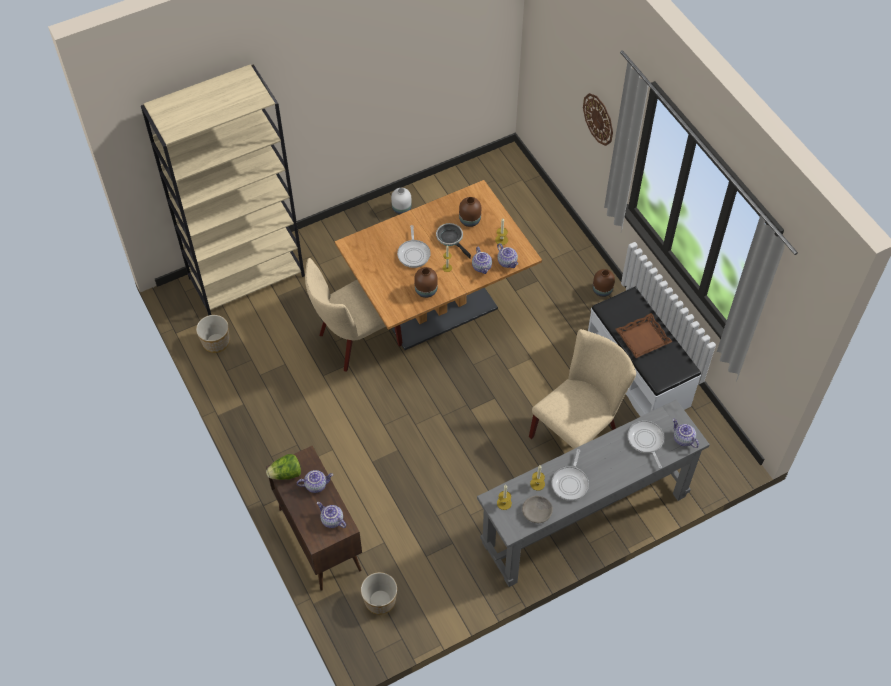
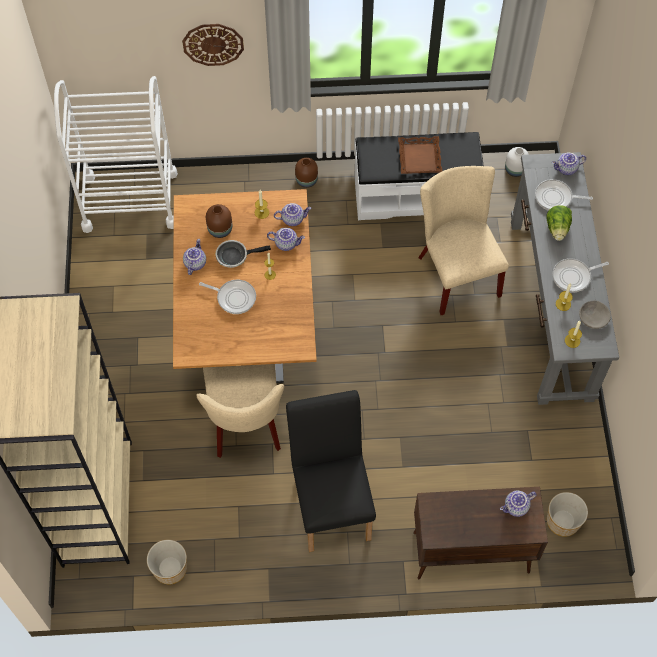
camera: 65 degrees left, 5 degrees up
lettuce [266,454,301,480] -> lettuce moved to [547,205,572,241]
teapot [297,470,333,493] -> teapot moved to [183,239,206,275]
white vase [391,188,412,214] -> white vase moved to [505,147,529,177]
brown vase [414,267,438,298] -> none
frying pan [552,449,589,501] -> frying pan turned 120 degrees clockwise [553,258,609,293]
none -> white cart [54,76,178,233]
none -> black chair [286,390,376,552]

